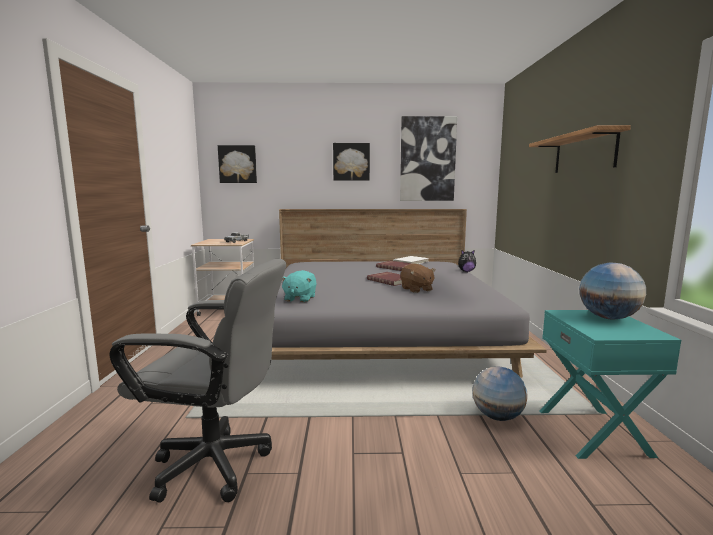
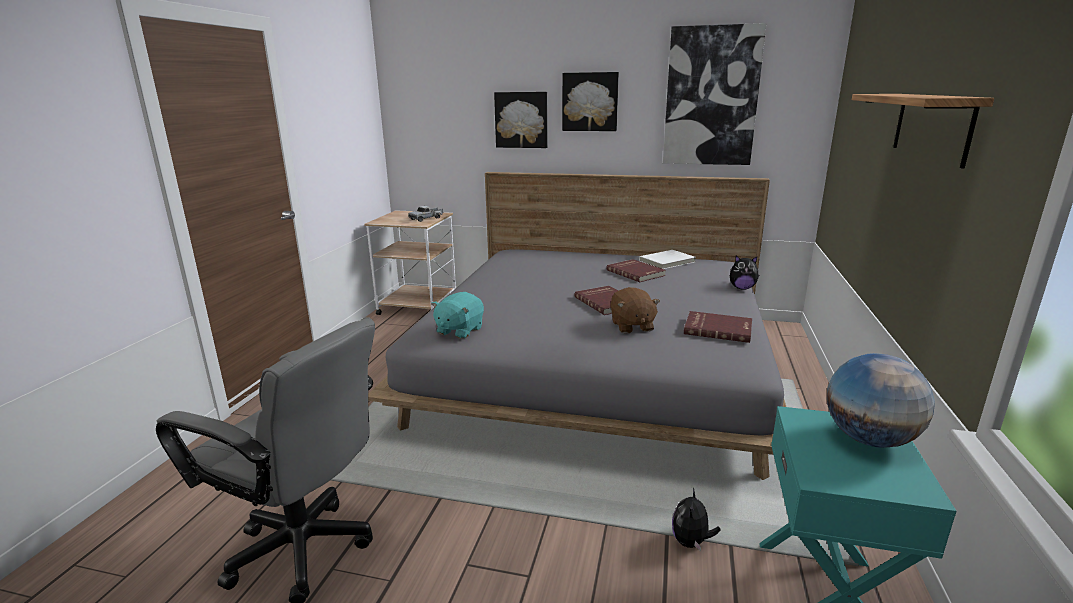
camera: 15 degrees right, 10 degrees up
picture [218,145,257,183] -> picture moved to [494,92,548,148]
globe [472,366,528,421] -> plush toy [672,488,721,551]
none -> red book [684,311,752,343]

